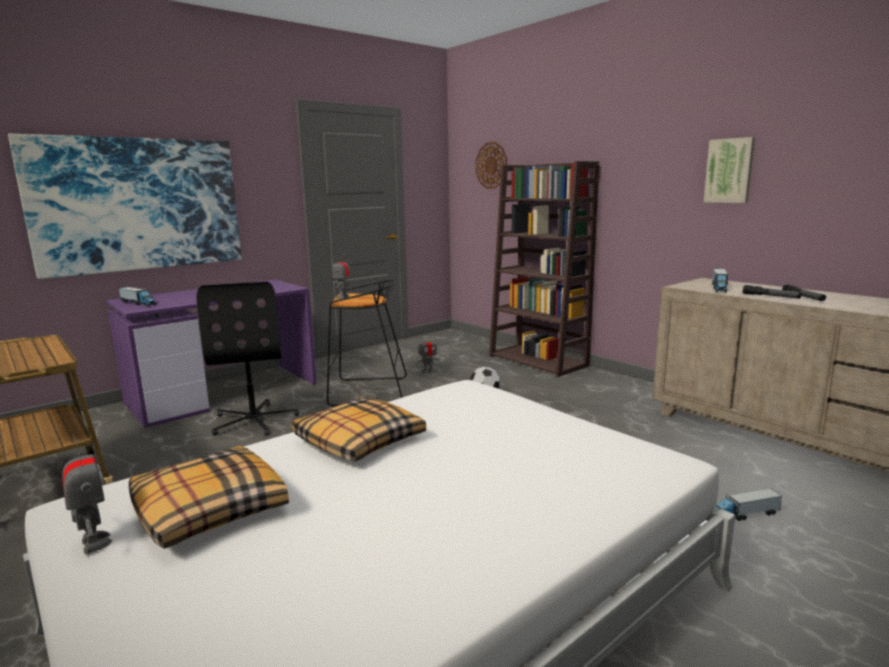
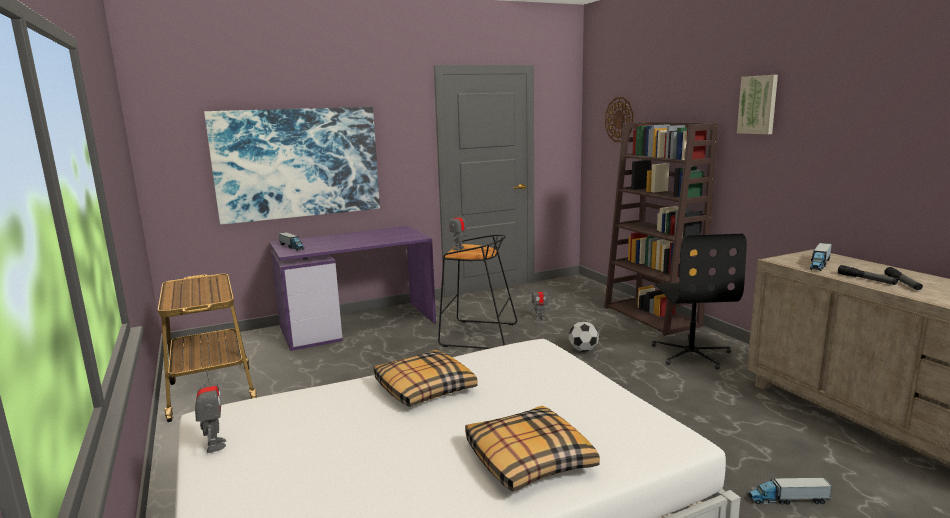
camera: 15 degrees right, 0 degrees up
pillow [129,446,289,549] -> pillow moved to [465,406,600,492]
black office chair [196,282,299,436] -> black office chair moved to [652,234,747,370]
picture [704,137,755,203] -> picture moved to [737,75,778,134]

